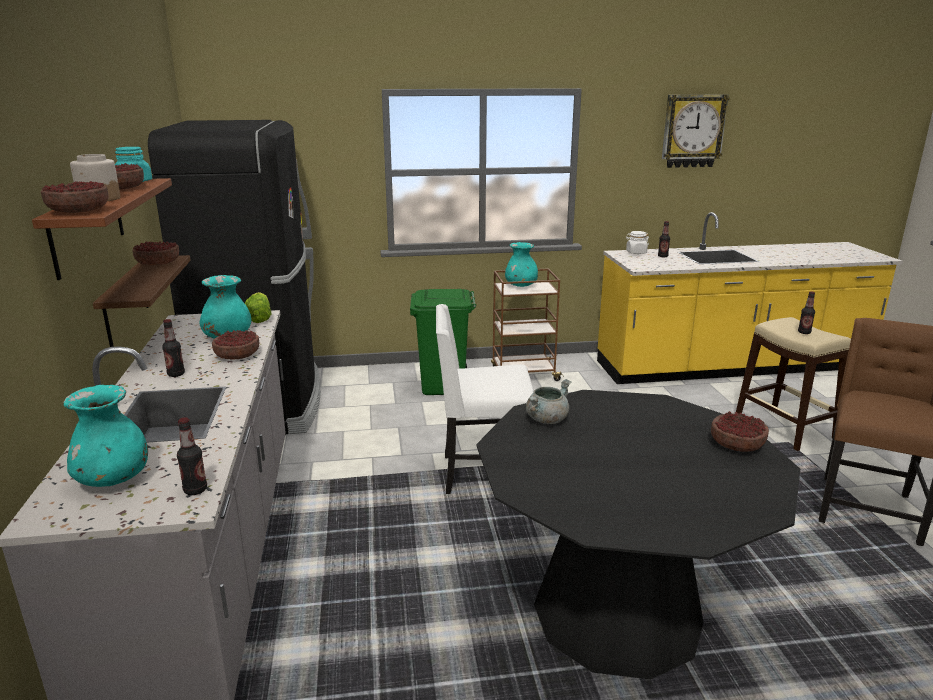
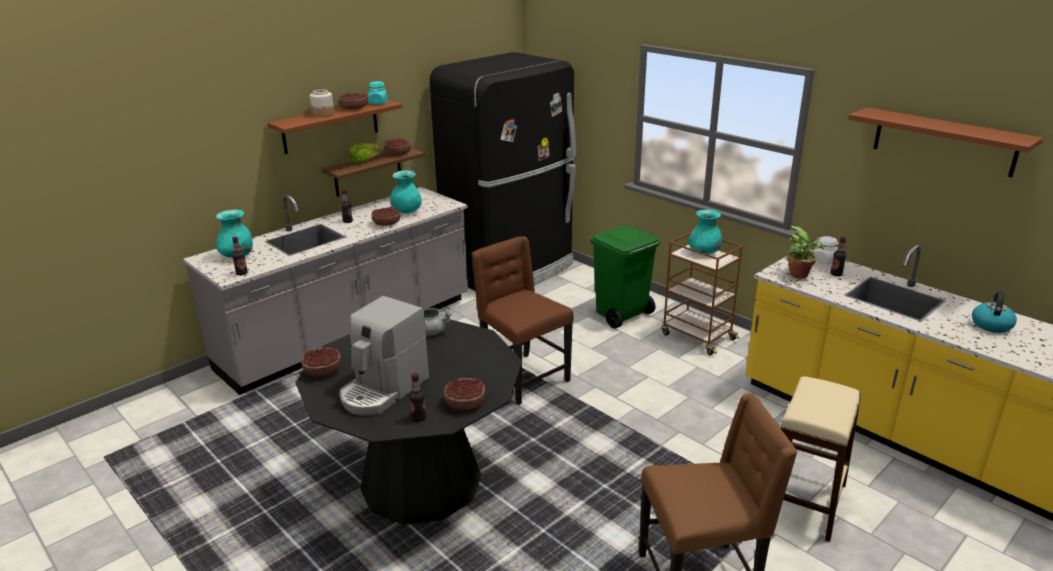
camera: 55 degrees right, 5 degrees up
bowl [41,181,108,213] -> bowl moved to [301,347,341,377]
lettuce [245,292,272,323] -> lettuce moved to [349,143,380,164]
white chair [436,304,534,494] -> brown chair [471,236,573,405]
wall clock [662,95,730,168] -> brown shelf [848,107,1043,177]
bottle [798,291,815,334] -> bottle moved to [409,373,426,422]
none -> coffee machine [340,296,429,416]
none -> potted plant [786,226,826,279]
none -> kettle [972,291,1017,333]

